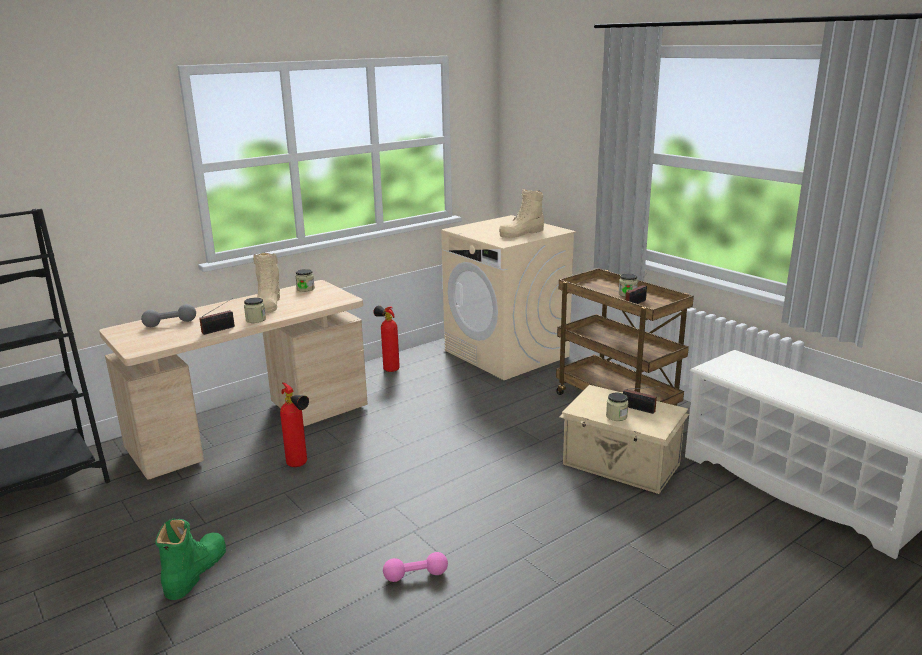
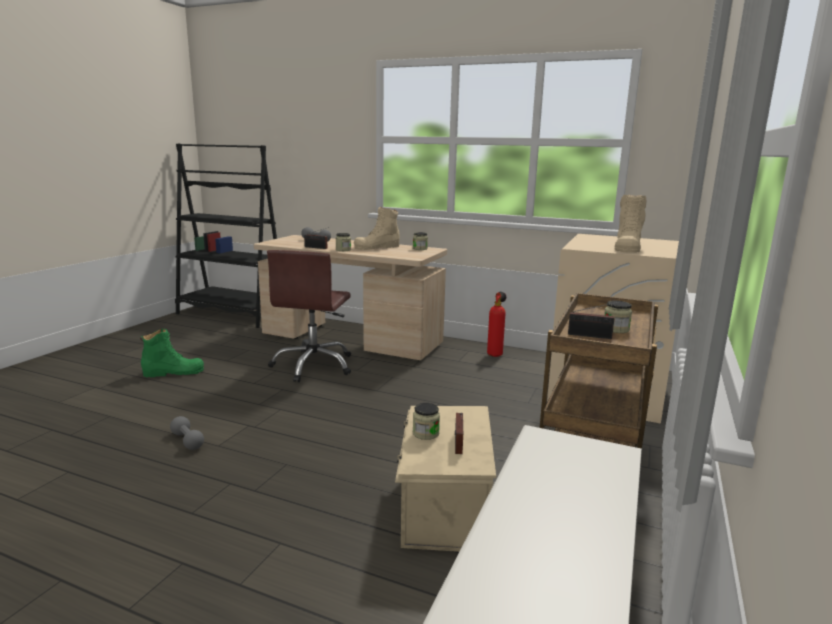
camera: 60 degrees right, 5 degrees down
fire extinguisher [280,382,309,467] -> brown office chair [267,250,351,382]
pink dumbbell [383,552,448,582] -> grey dumbbell [170,416,204,450]
beige boot [499,189,544,238] -> beige boot turned 90 degrees counterclockwise [615,195,646,253]

